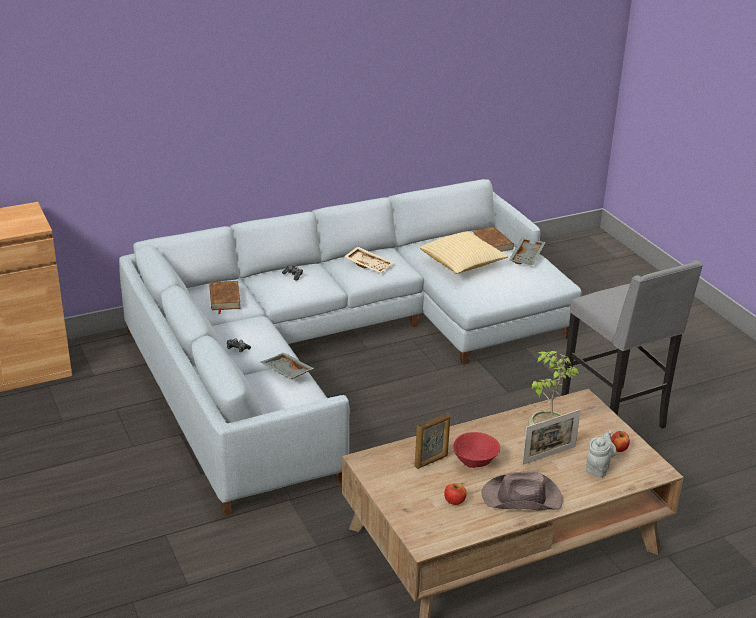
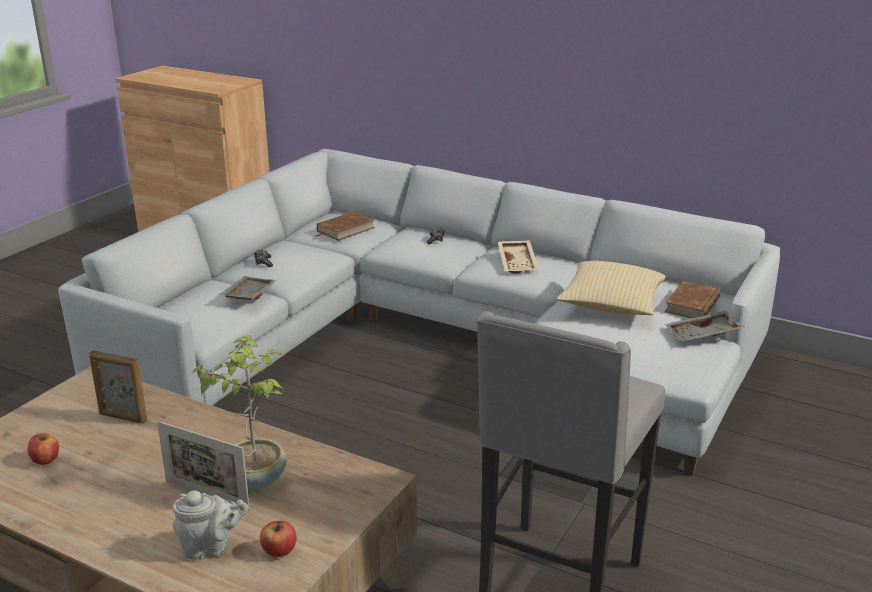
camera: 55 degrees right, 5 degrees down
red bowl [453,432,500,468] -> none
brown hat [481,470,563,511] -> none

